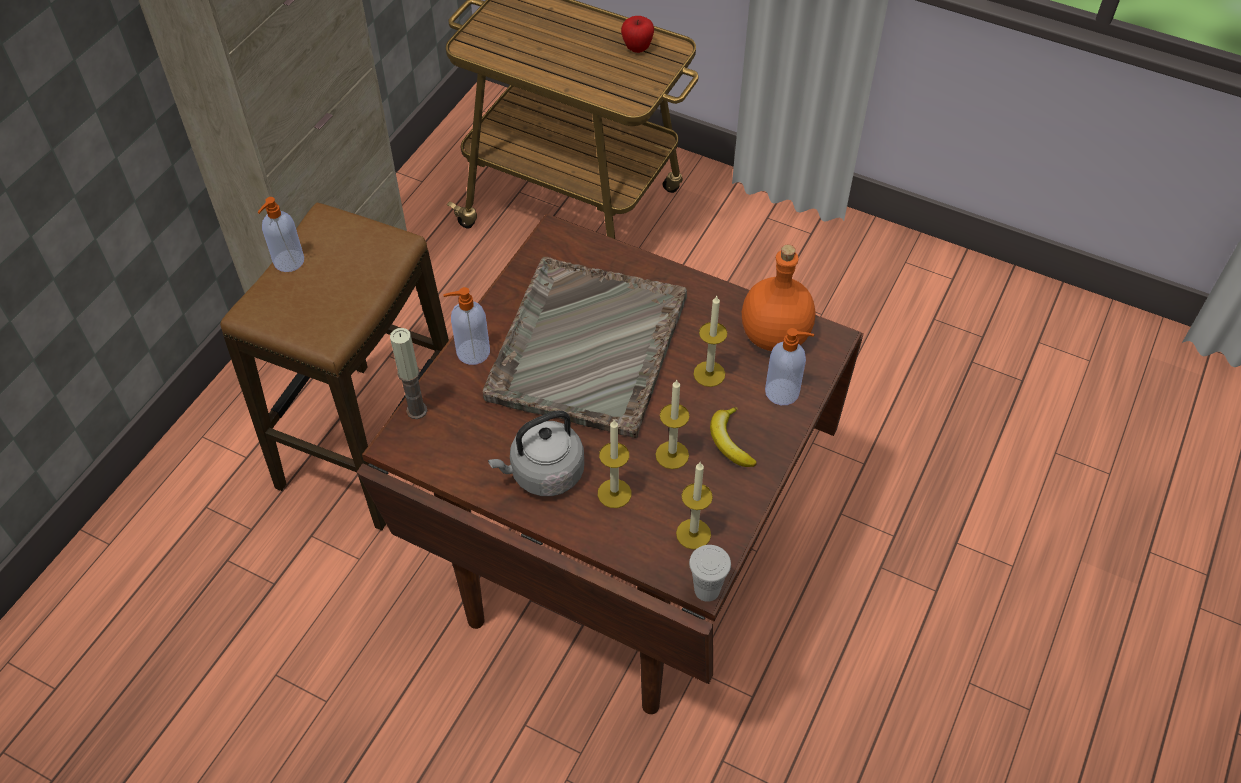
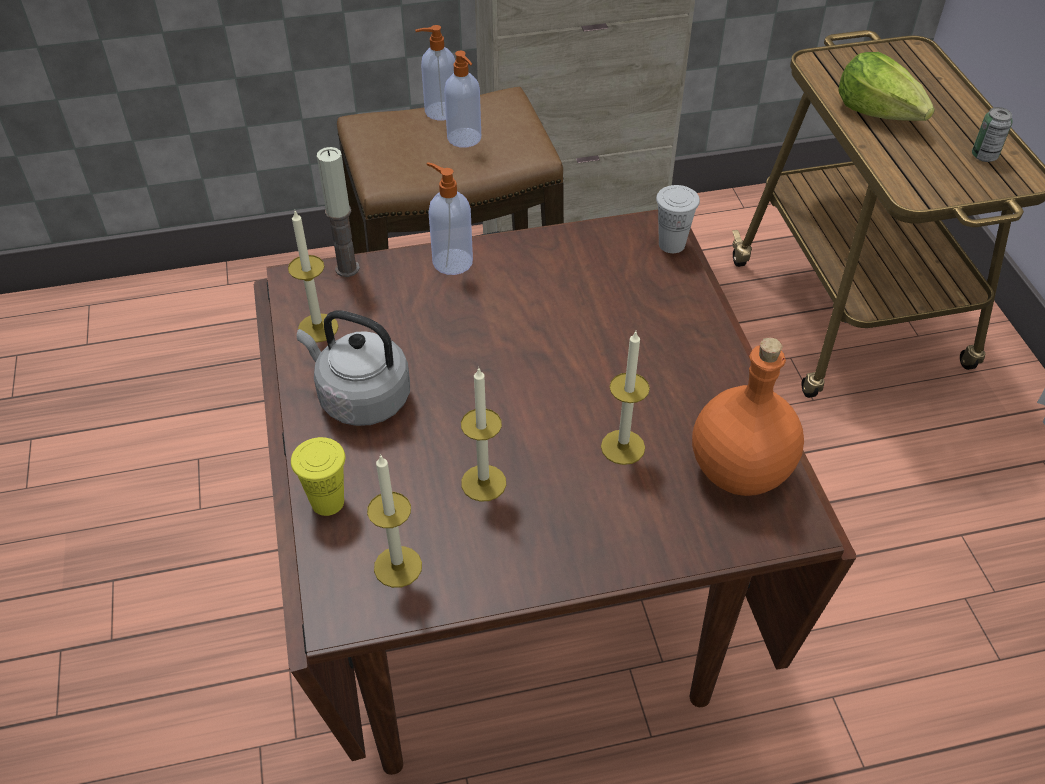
camera: 50 degrees right, 5 degrees down
grey tray [483,257,687,438] -> none
candle [598,420,631,508] -> candle moved to [288,211,338,343]
apple [621,16,654,53] -> can [972,107,1013,162]
white cup [689,545,731,602] -> white cup moved to [656,185,700,253]
banana [710,407,757,467] -> none
soap dispenser [765,328,814,405] -> soap dispenser moved to [444,51,481,148]
none -> yellow cup [291,437,345,516]
none -> lettuce [838,52,935,121]

